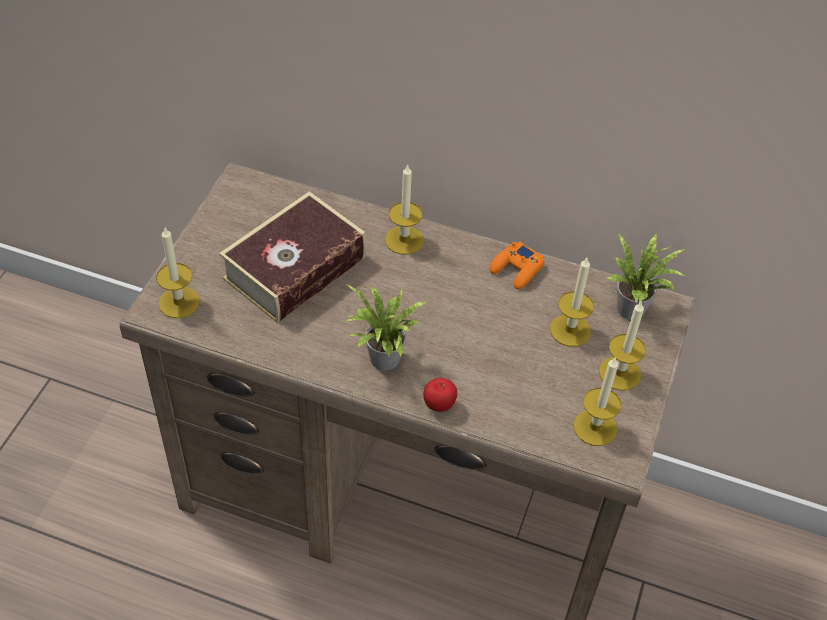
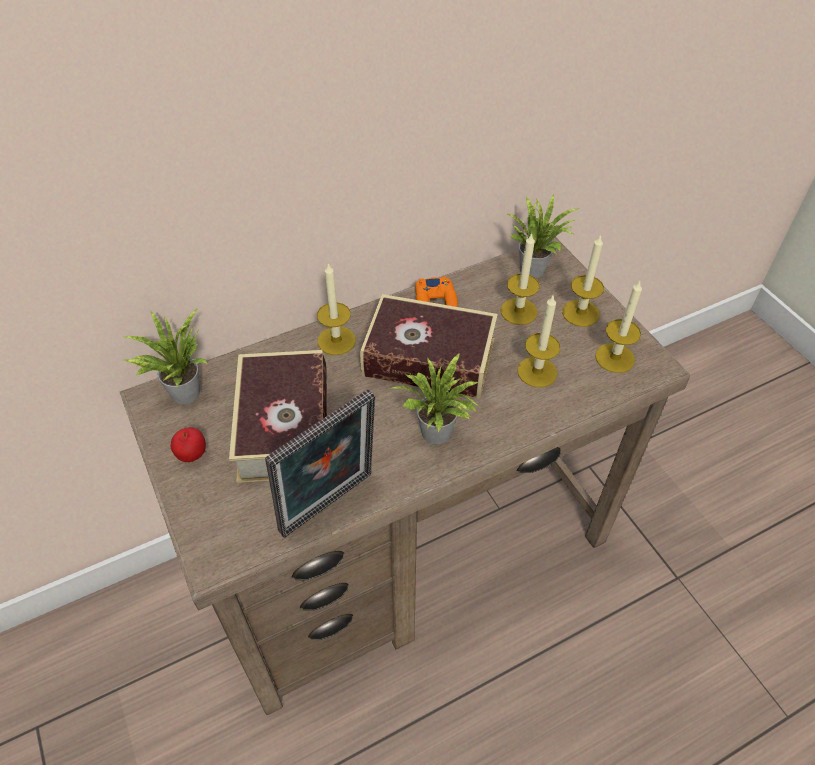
camera: 45 degrees left, 0 degrees up
candle [156,228,200,318] -> candle moved to [517,294,560,387]
apple [423,378,457,412] -> apple moved to [171,427,206,462]
none -> potted plant [122,308,208,404]
none -> picture frame [265,389,375,538]
none -> book [360,294,498,399]

